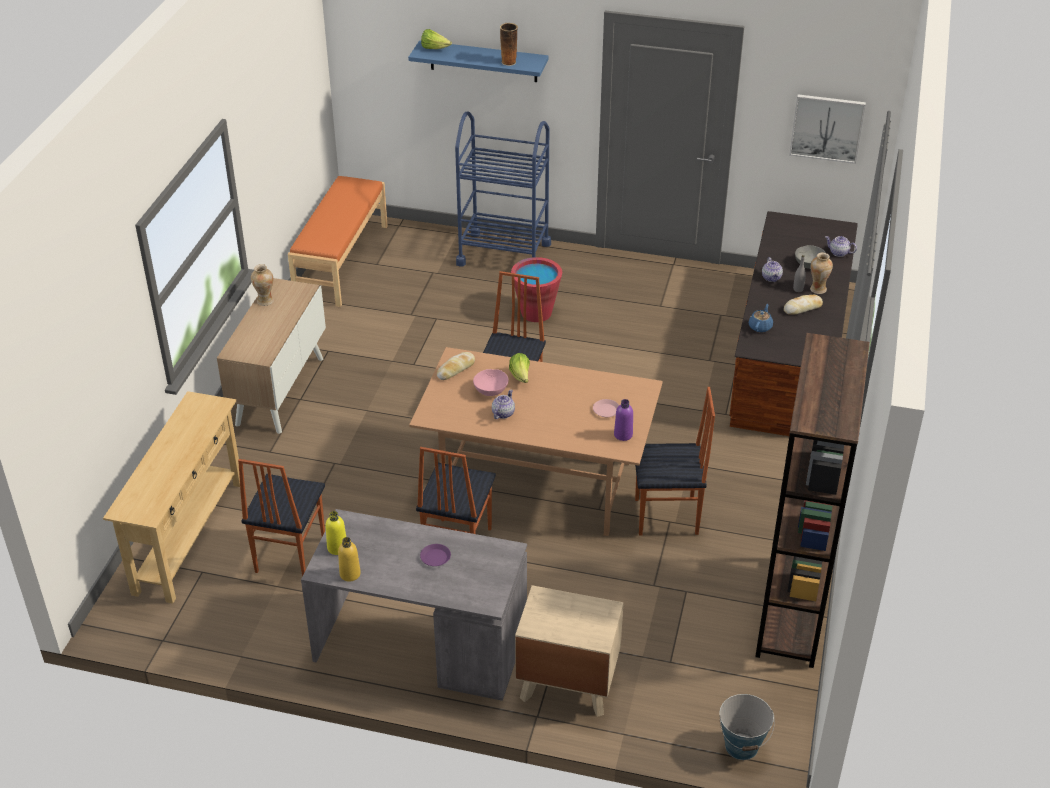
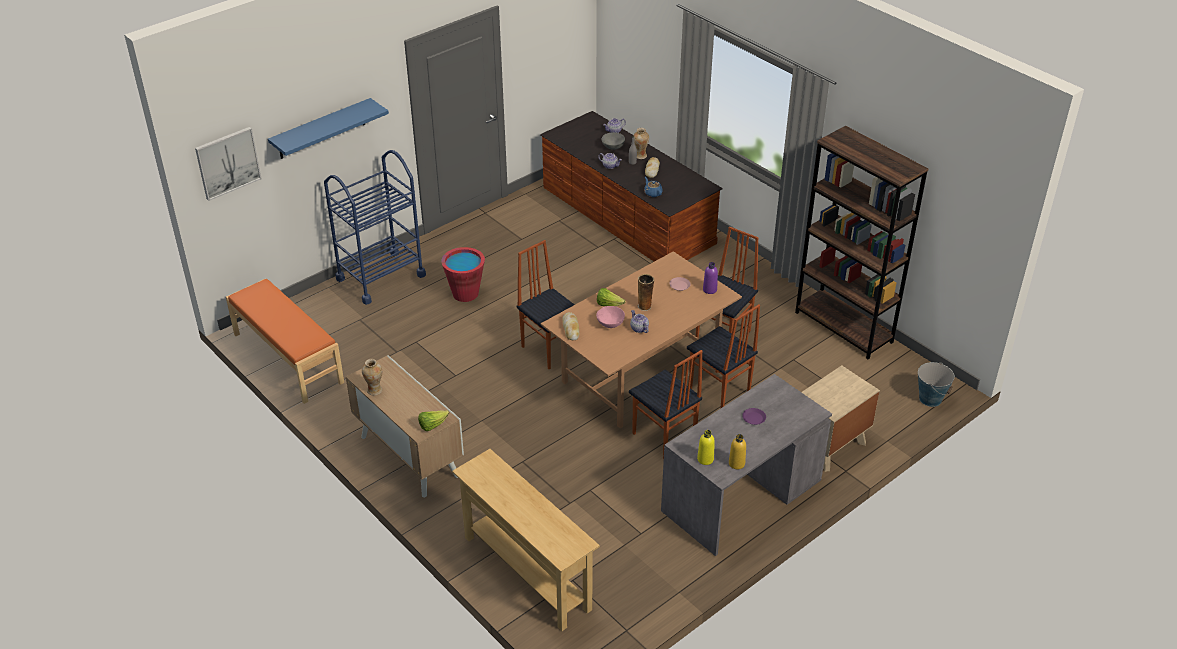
camera: 55 degrees left, 0 degrees up
chair [238,459,325,576] -> chair moved to [687,304,760,408]
lettuce [421,29,452,49] -> lettuce moved to [418,410,449,431]
vase [500,23,518,66] -> vase moved to [638,274,655,311]
picture [790,94,866,164] -> picture moved to [195,127,262,201]

